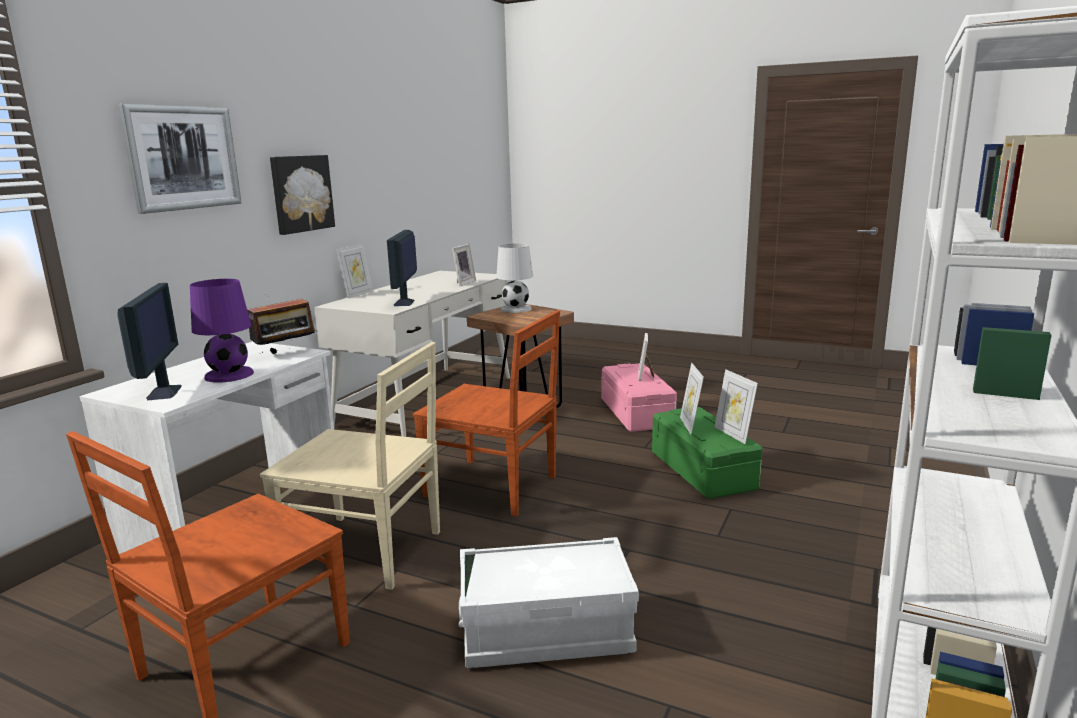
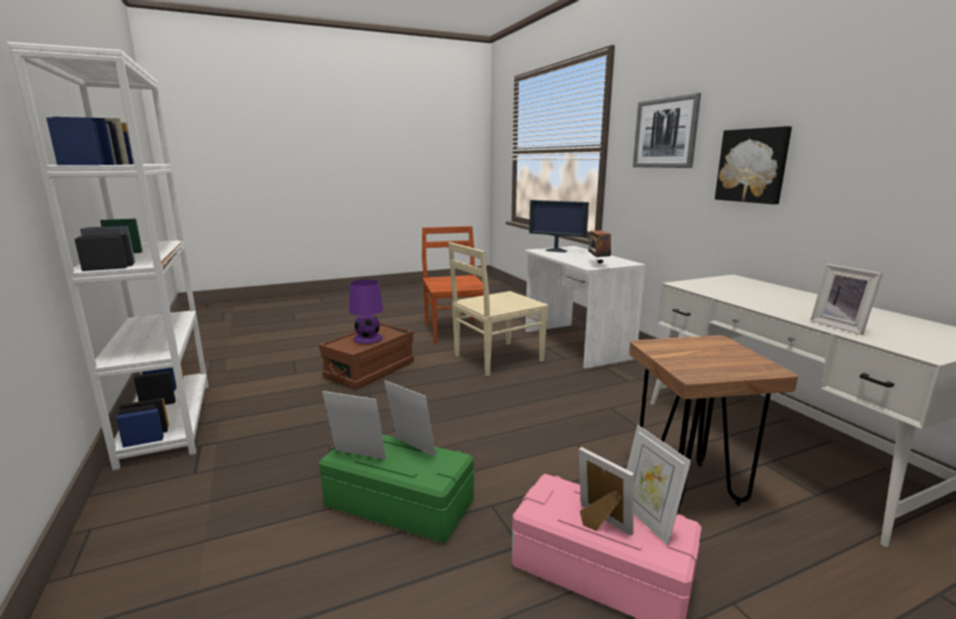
camera: 130 degrees right, 0 degrees up
purple table lamp [190,279,254,383] -> purple table lamp moved to [349,279,383,344]
picture frame [337,244,373,298] -> picture frame moved to [627,425,691,545]
monitor [387,230,417,306] -> none
brown chair [413,310,560,517] -> none
white storage box [459,537,639,668] -> brown storage box [319,322,414,389]
white table lamp [496,244,533,313] -> none

